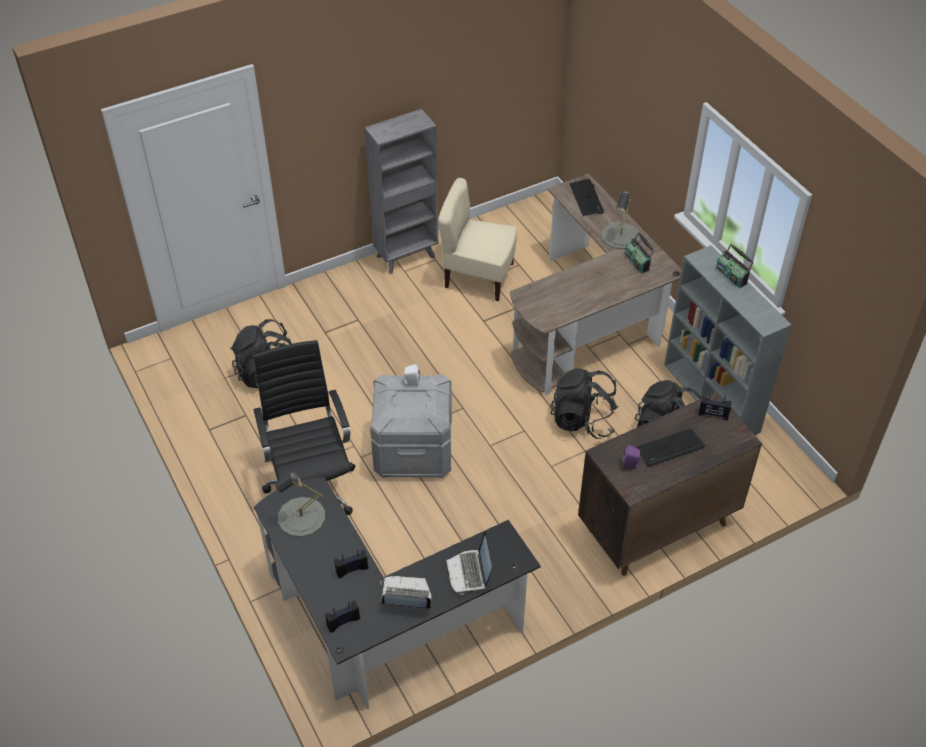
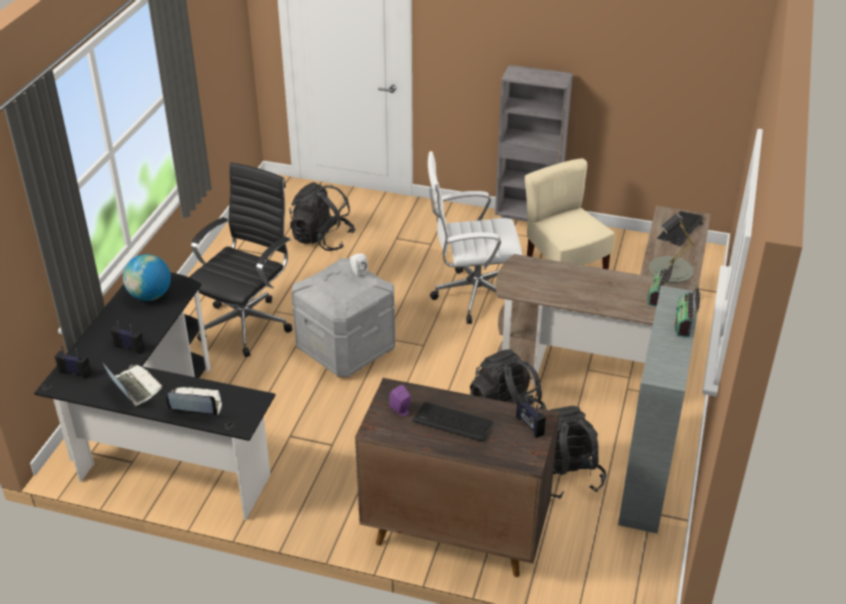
camera: 45 degrees right, 10 degrees down
grey table lamp [275,472,325,537] -> globe [123,254,171,301]
laptop [445,531,492,595] -> laptop turned 60 degrees clockwise [167,387,222,416]
none -> white office chair [428,151,522,324]

